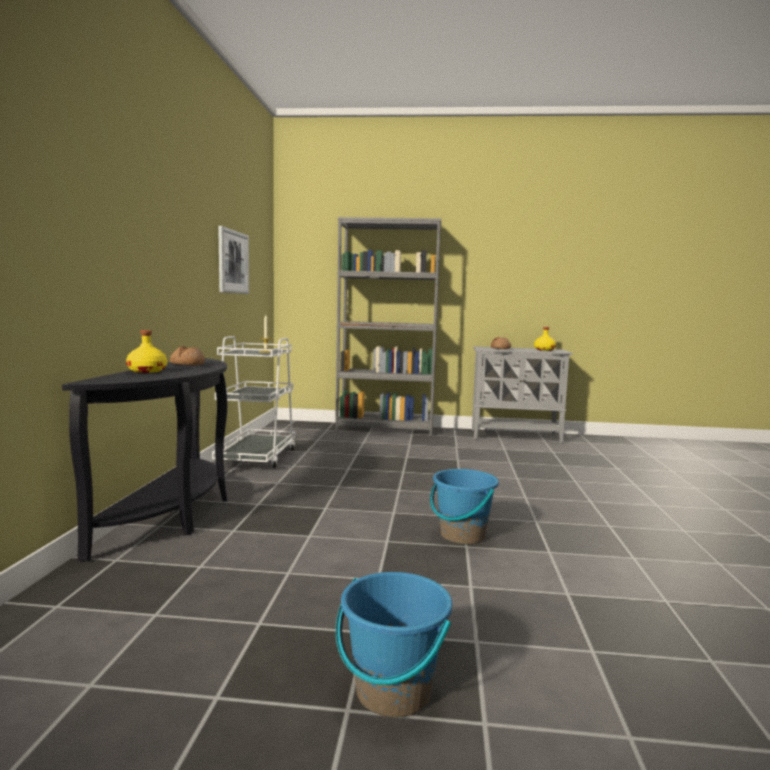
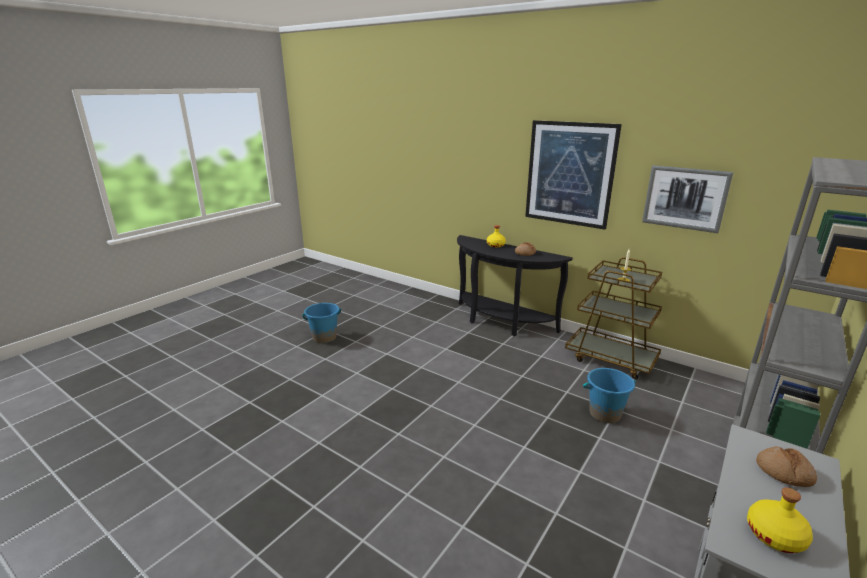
camera: 120 degrees right, 15 degrees up
white cart [212,336,295,468] -> brown cart [565,257,662,380]
blue bucket [430,469,499,545] -> blue bucket moved to [583,368,636,423]
none -> picture [525,120,622,230]

